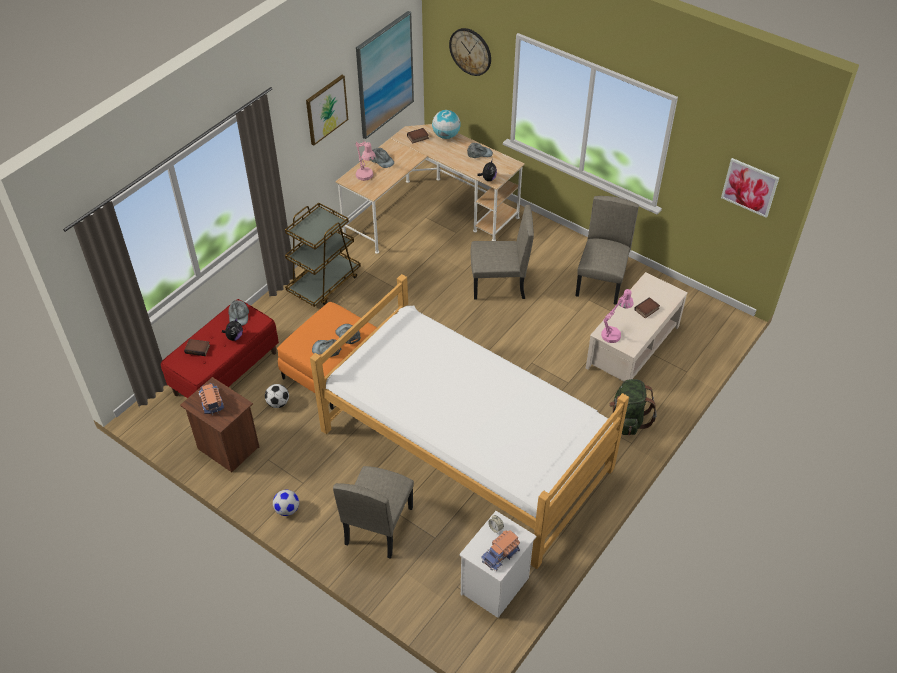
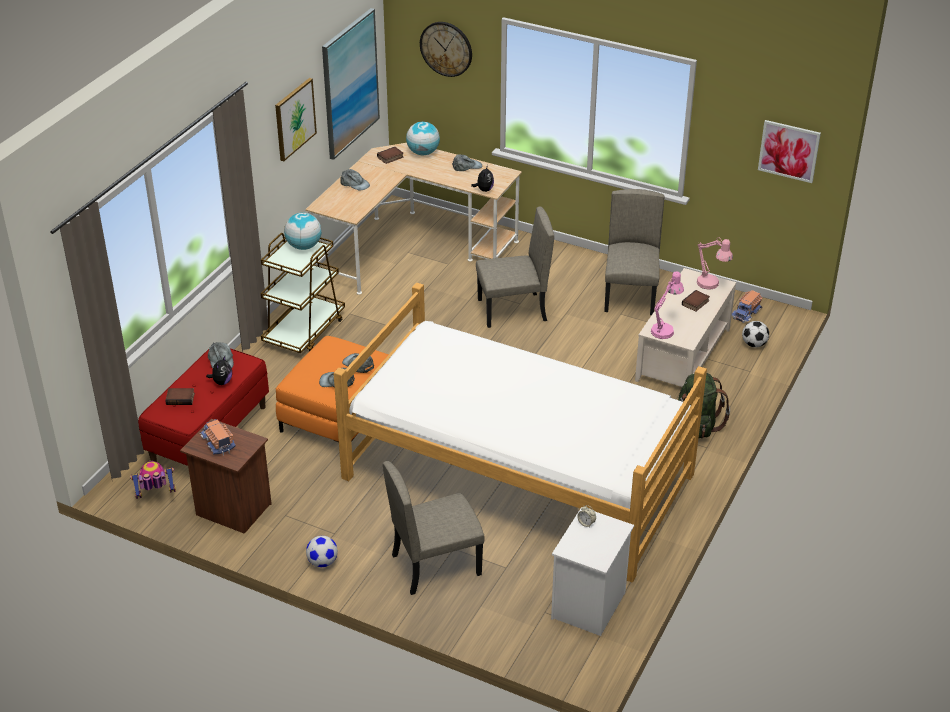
camera: 10 degrees left, 10 degrees down
football [265,384,289,408] -> football moved to [742,321,769,348]
beige chair [333,466,414,559] -> beige chair turned 60 degrees clockwise [383,461,485,595]
pink table lamp [355,140,376,181] -> pink table lamp moved to [697,238,733,290]
toy truck [481,530,520,571] -> toy truck moved to [732,290,763,323]
none -> toy robot [130,461,176,499]
none -> globe [284,213,321,250]

